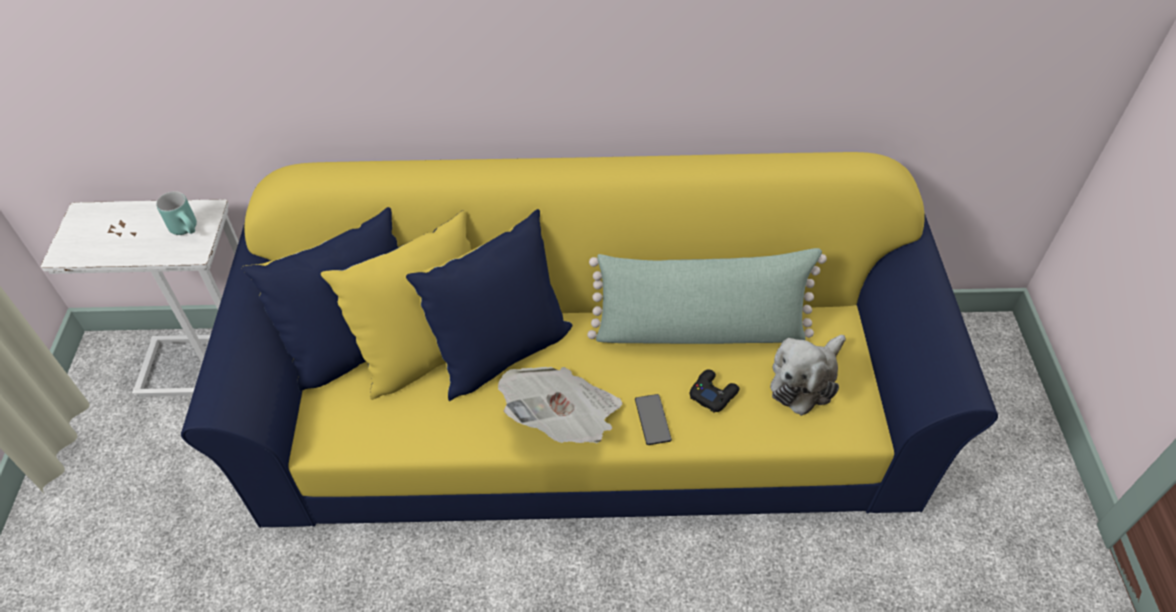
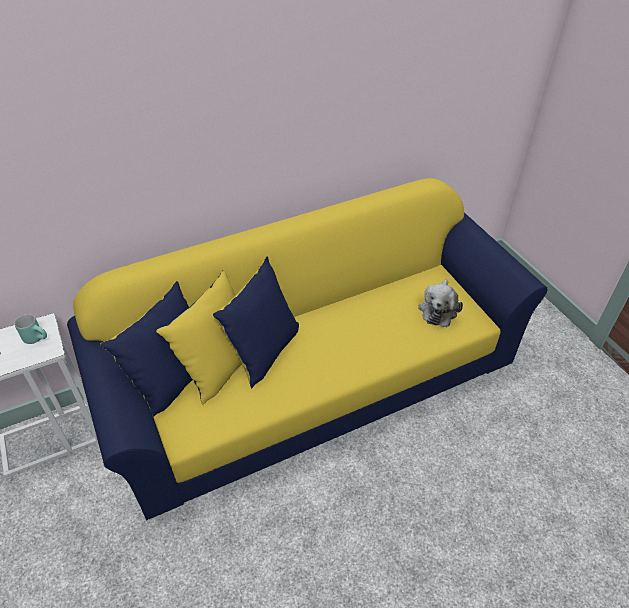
camera: 25 degrees left, 5 degrees down
newspaper [498,367,622,443] -> none
green pillow [587,248,827,344] -> none
phone [635,394,672,445] -> none
black game controller [690,369,739,412] -> none

